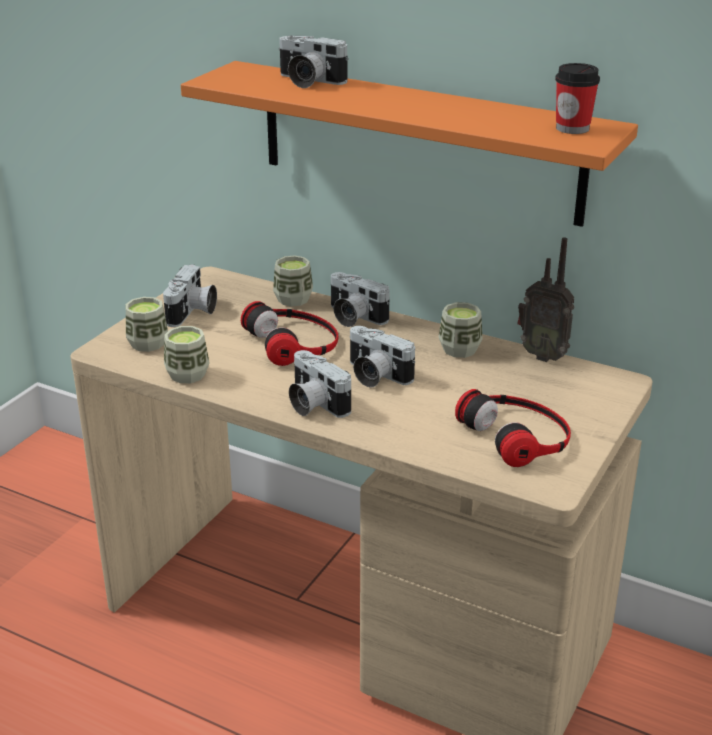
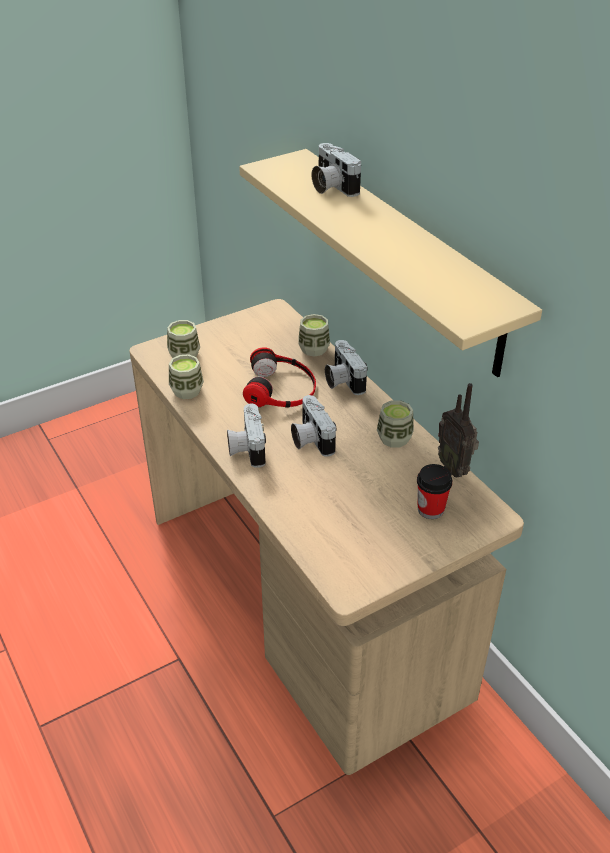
camera: 30 degrees right, 10 degrees up
camera [163,264,217,327] -> none
orange shelf [181,61,638,227] -> beige shelf [239,149,542,377]
headphones [455,389,571,467] -> none
cup [555,63,600,134] -> cup moved to [417,464,452,519]

